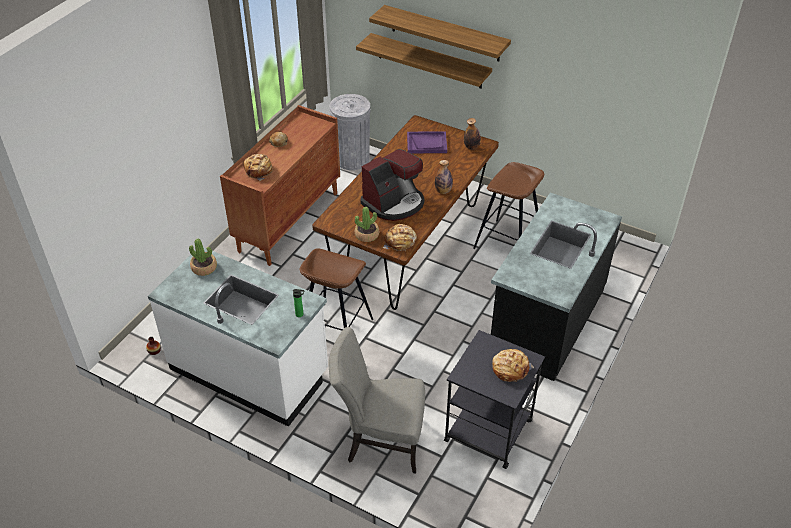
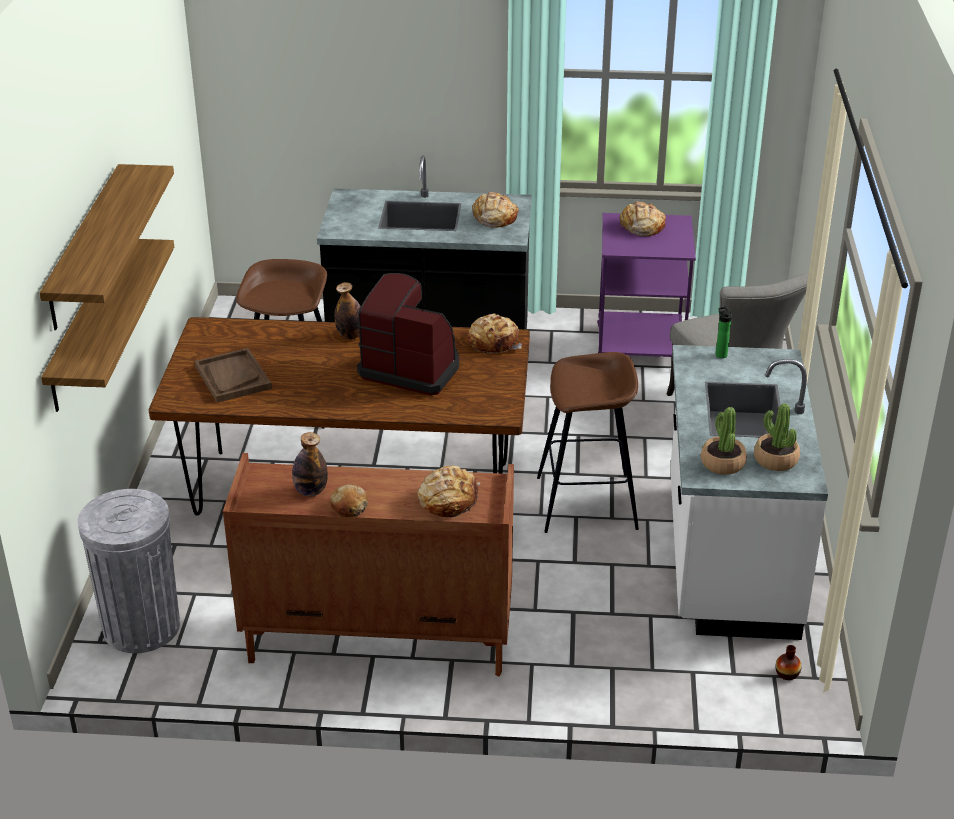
camera: 115 degrees left, 10 degrees down
potted plant [355,207,379,242] -> potted plant moved to [754,403,800,471]
purple tray [407,131,447,153] -> brown tray [195,348,272,403]
black cart [444,330,545,469] -> purple cart [597,213,696,357]
bottle [464,118,481,150] -> bottle moved to [292,432,328,497]
none -> bread [472,192,519,228]

